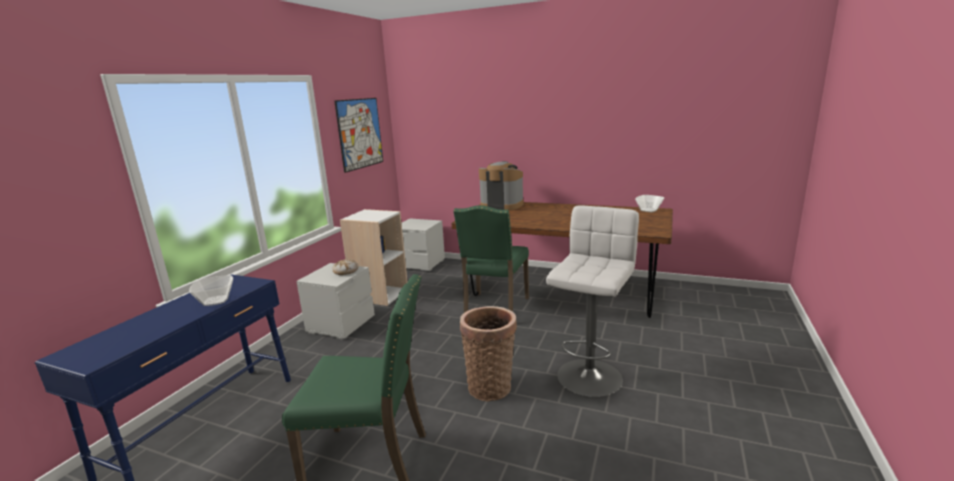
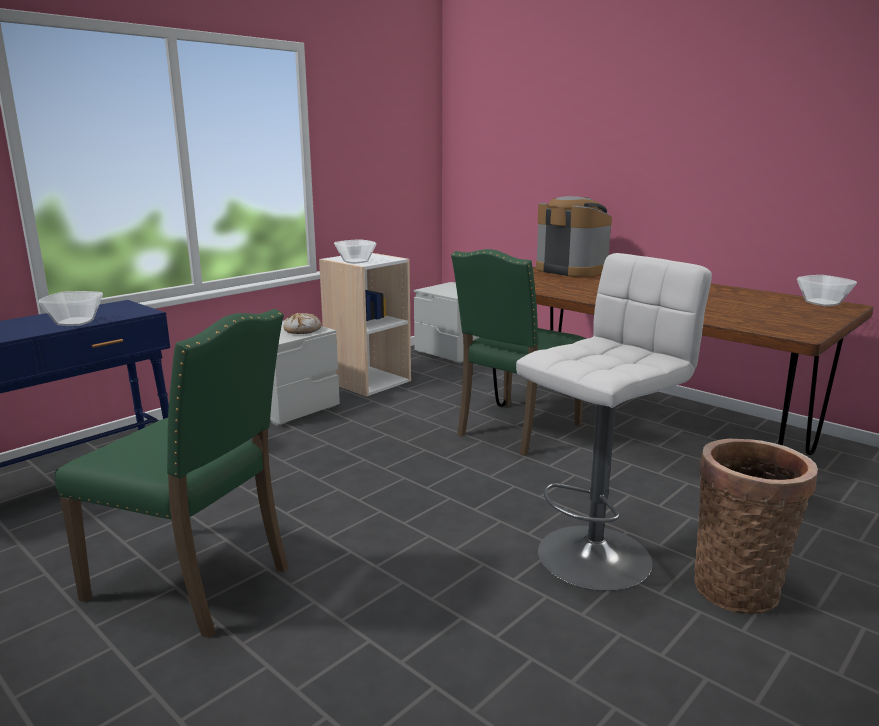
camera: 20 degrees right, 0 degrees up
picture [334,98,383,173] -> none
basket [460,306,517,401] -> basket moved to [694,439,818,614]
none -> bowl [334,239,376,264]

